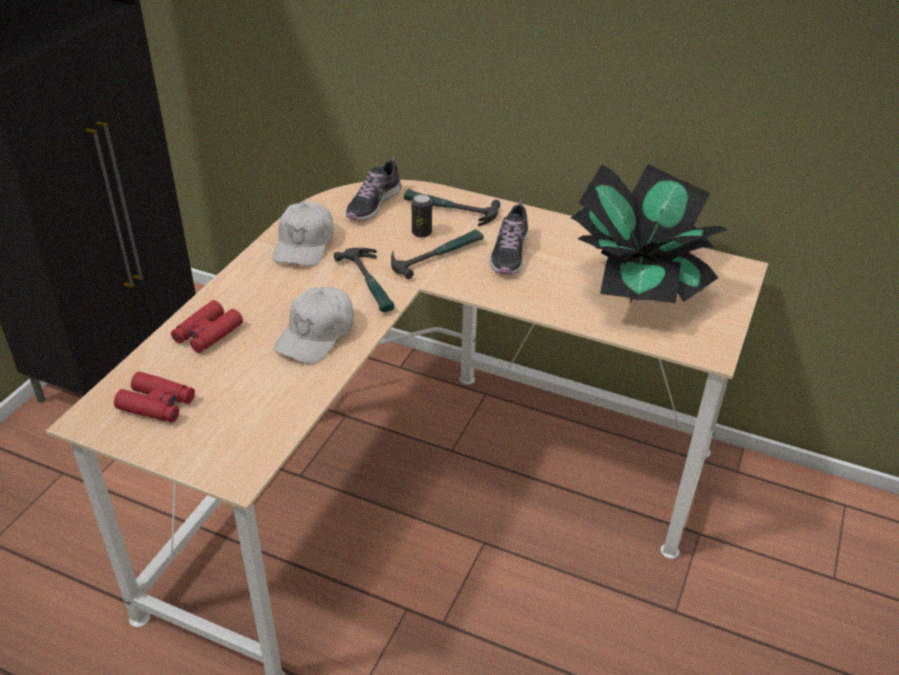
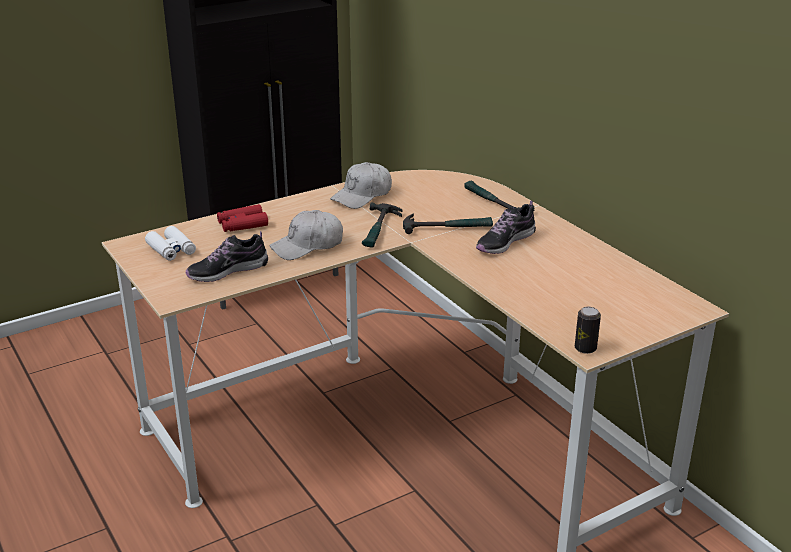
camera: 35 degrees right, 10 degrees down
red binoculars [114,372,195,423] -> white binoculars [145,226,196,261]
shoe [346,156,401,220] -> shoe moved to [186,231,268,282]
can [412,194,432,238] -> can moved to [575,307,601,354]
potted plant [571,164,728,304] -> none

